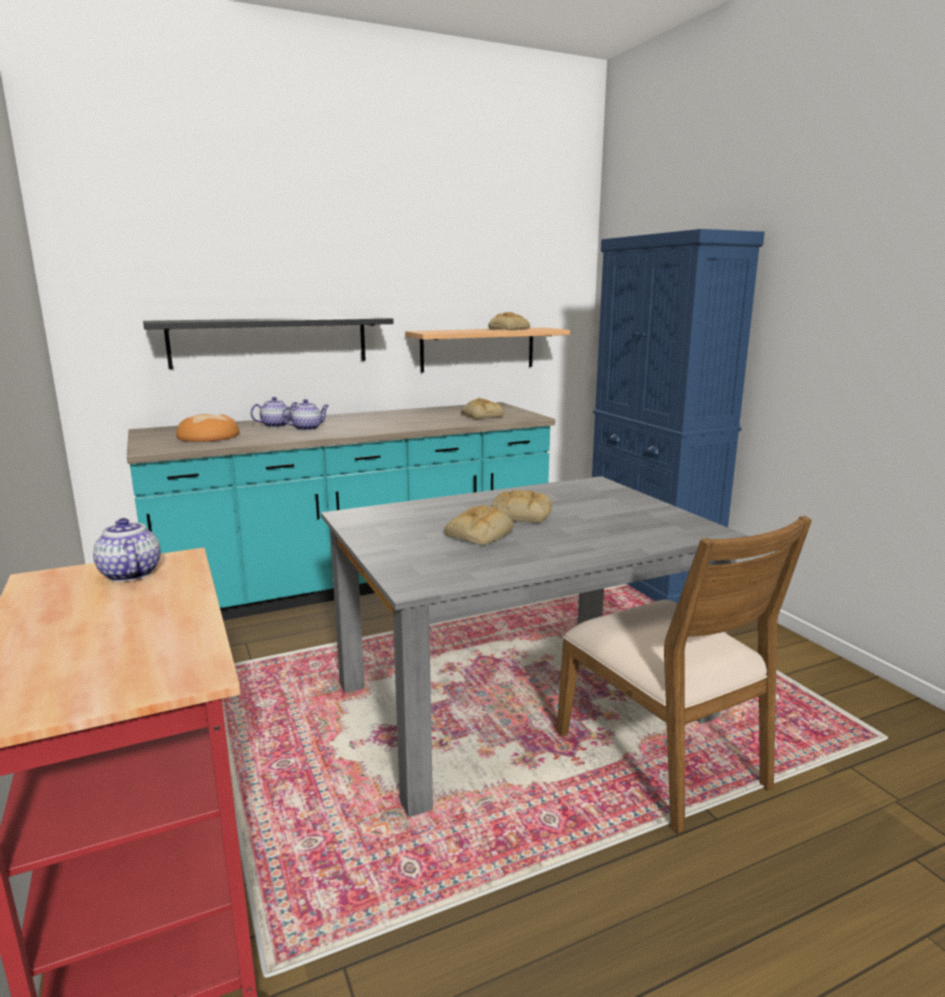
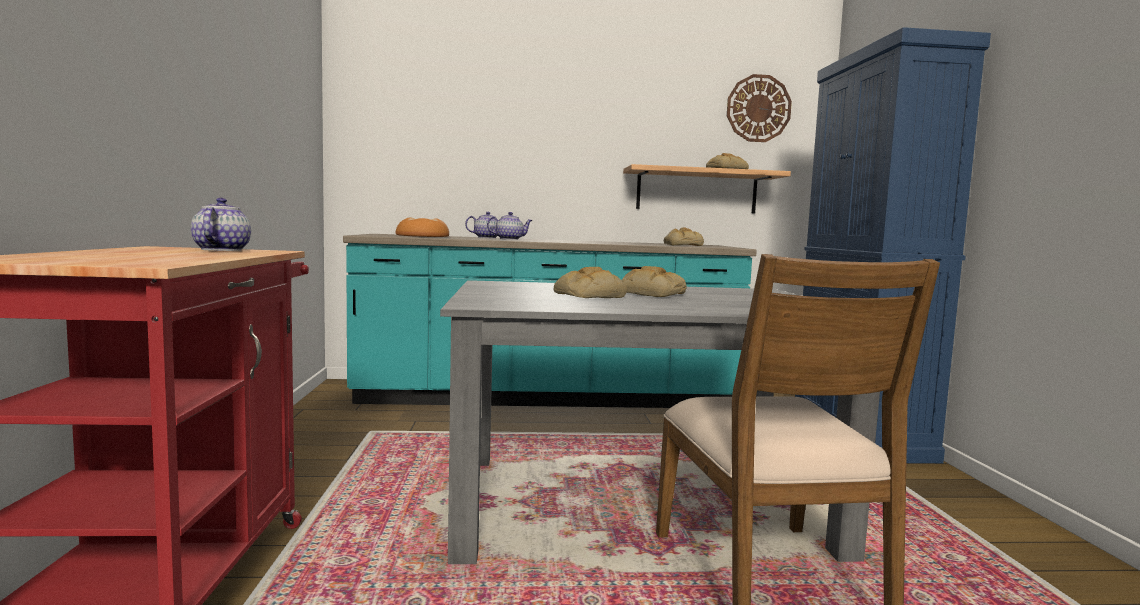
camera: 20 degrees right, 10 degrees down
black shelf [143,317,394,369] -> none
none -> wall clock [727,74,792,142]

